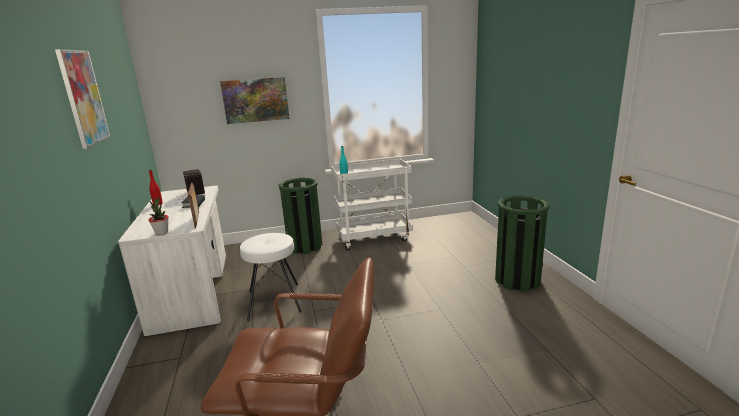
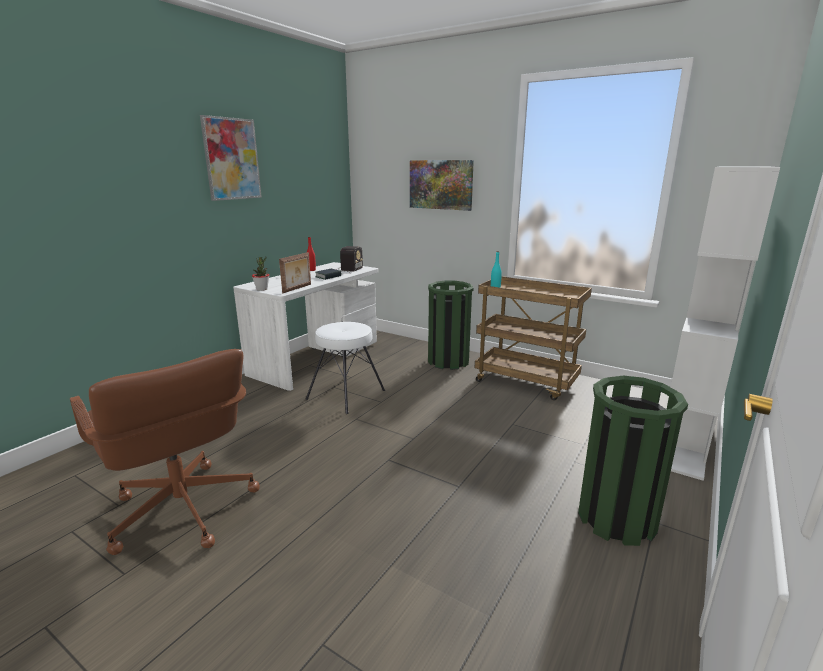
camera: 45 degrees right, 0 degrees up
white cart [331,159,413,250] -> brown cart [475,276,592,401]
none -> white bookcase [667,166,780,481]

